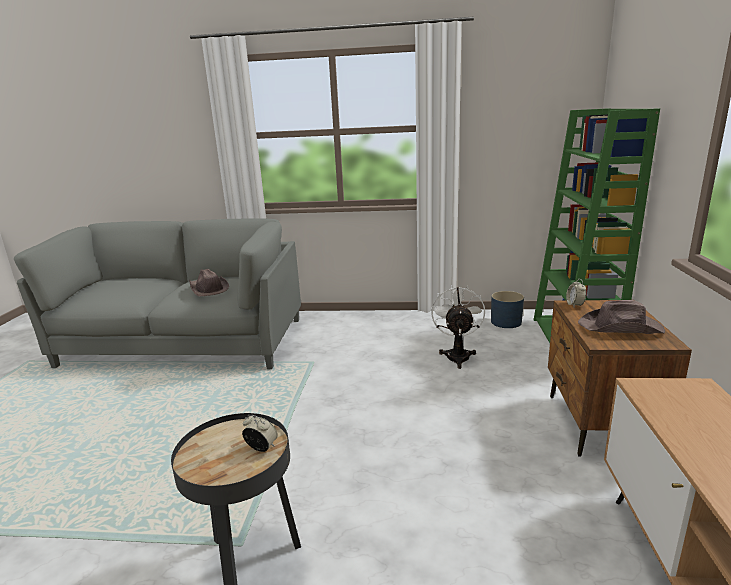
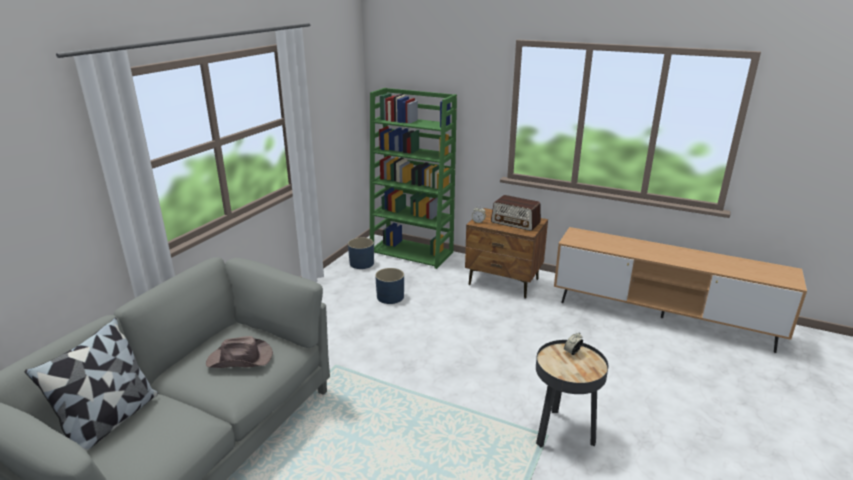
camera: 70 degrees left, 5 degrees up
white fan [431,285,485,369] -> blue planter [375,268,404,304]
brown hat [578,300,665,334] -> radio [491,195,541,231]
none -> pillow [25,318,158,452]

